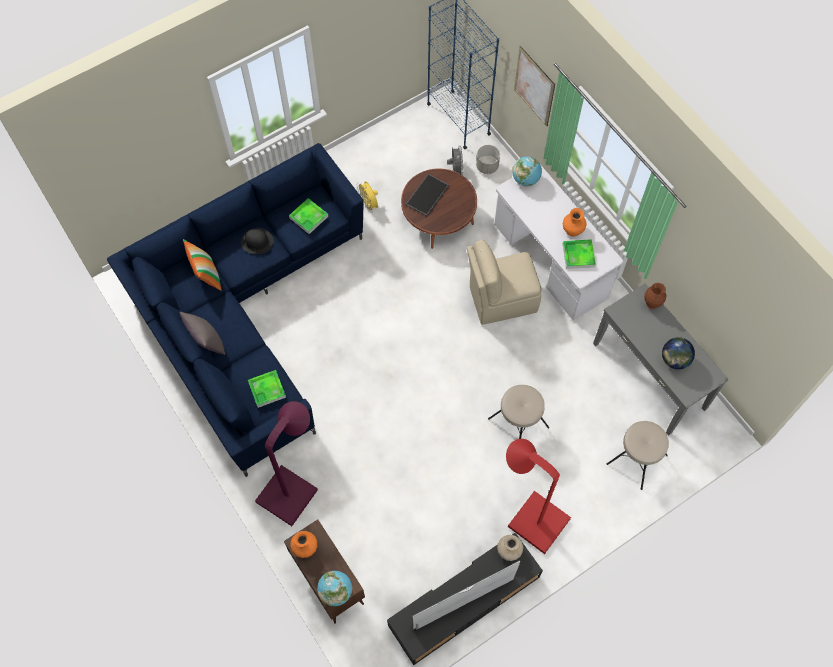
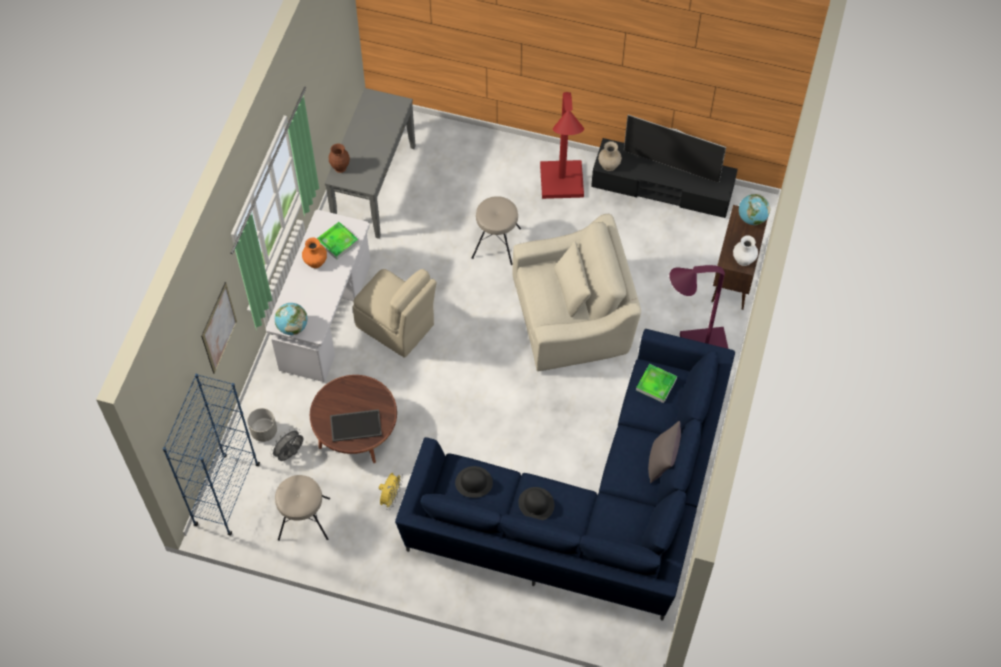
camera: 130 degrees left, 5 degrees down
pillow [183,239,222,291] -> none
tray [289,198,328,234] -> black hat [455,466,493,498]
orange vase [291,531,317,558] -> white vase [733,236,758,266]
beige stool [607,421,669,490] -> beige stool moved to [275,475,330,541]
globe [662,337,695,369] -> none
none -> beige armchair [512,214,641,372]

